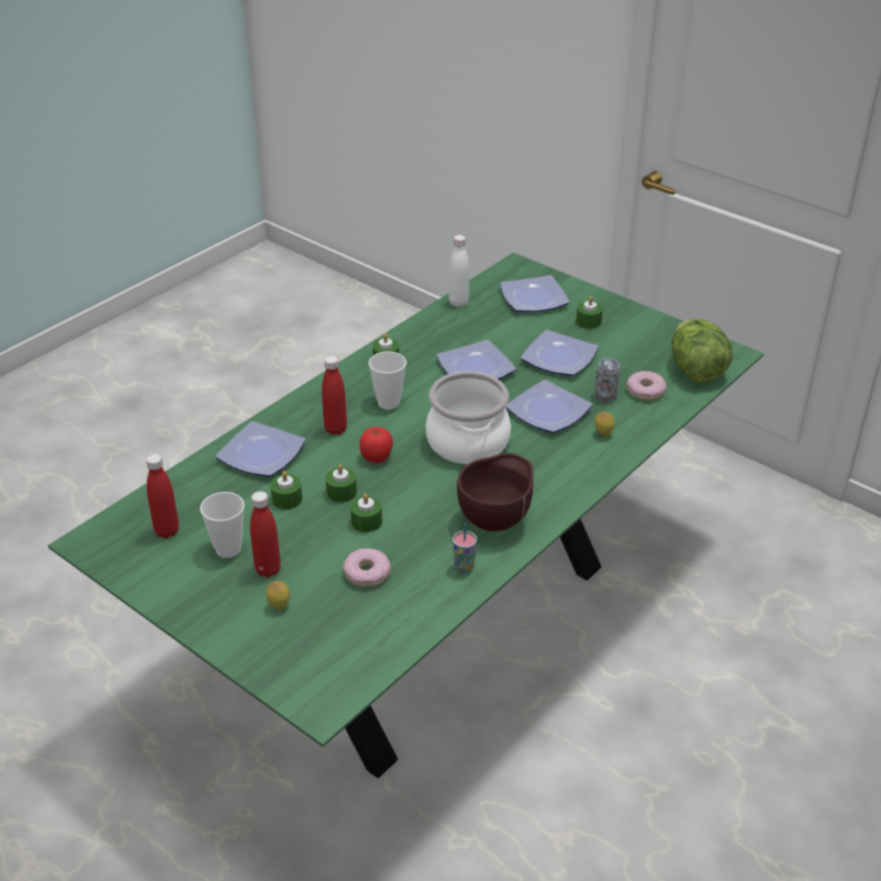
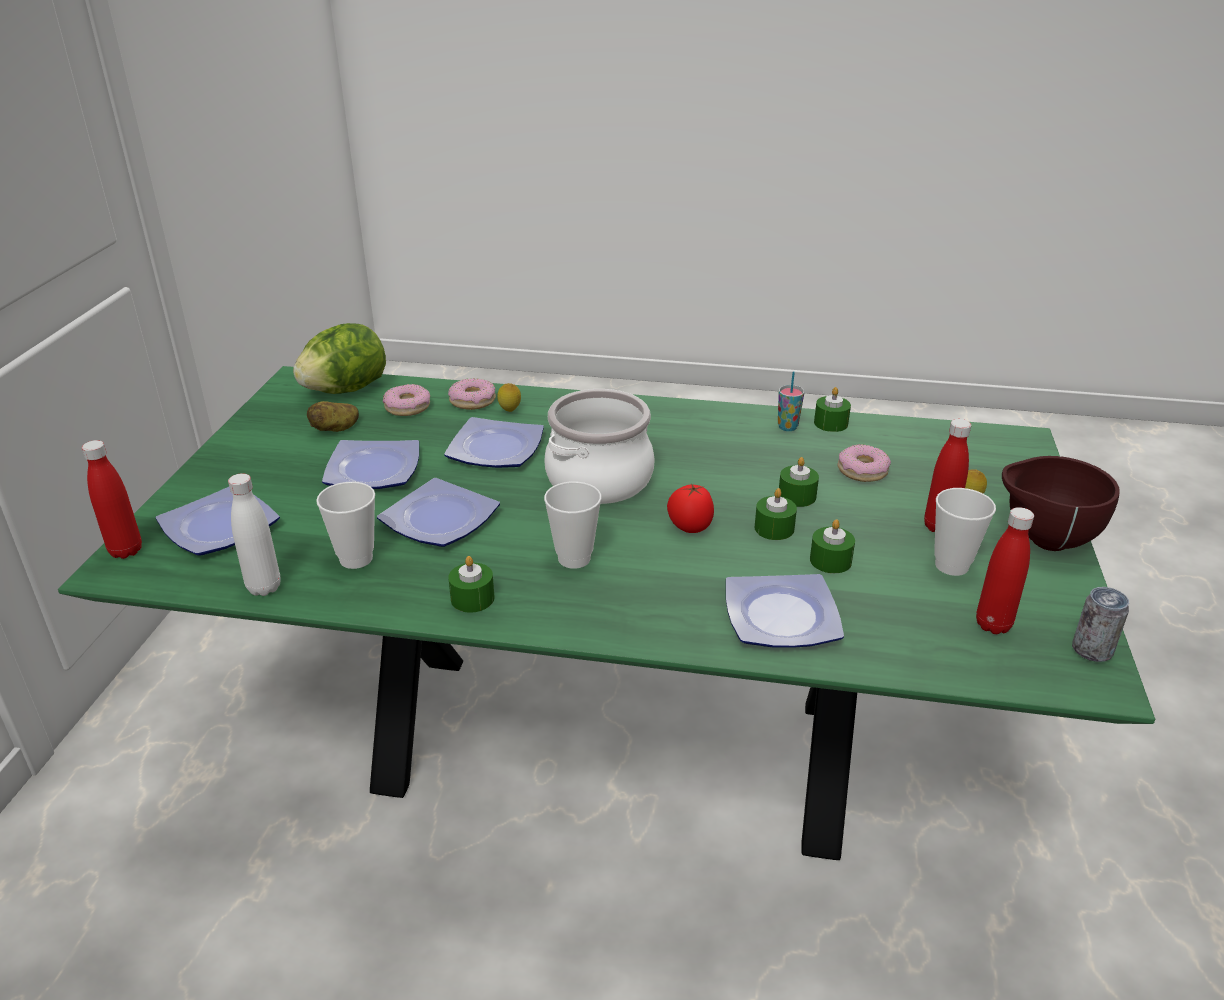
camera: 120 degrees left, 5 degrees down
red bottle [322,356,347,435] -> red bottle moved to [82,440,142,559]
brown bowl [457,453,533,531] -> brown bowl moved to [1002,456,1120,551]
green candle [576,296,603,329] -> green candle moved to [814,387,851,432]
can [595,358,620,403] -> can moved to [1072,587,1129,662]
none -> potato [307,401,359,432]
none -> cup [316,482,375,569]
none -> donut [448,378,496,410]

